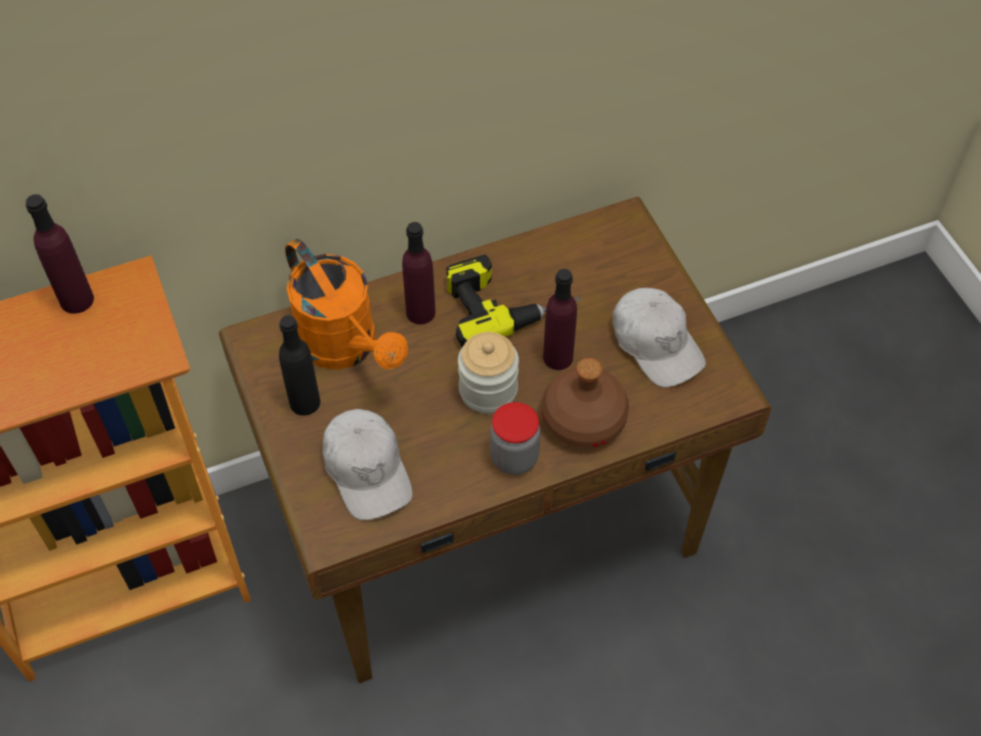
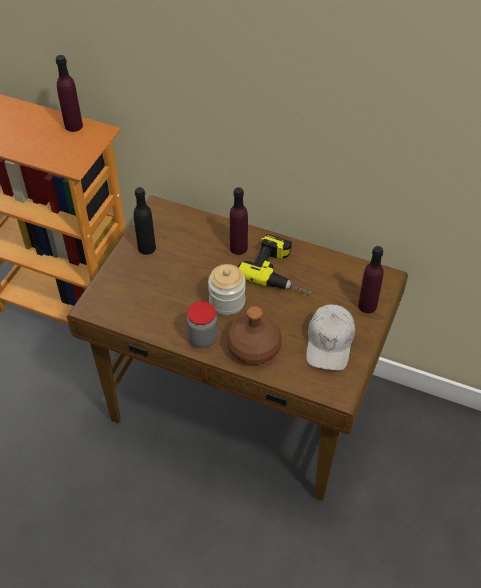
camera: 45 degrees right, 5 degrees down
orange watering can [285,239,408,370] -> none
white cap [323,409,412,520] -> none
purple bottle [543,269,577,370] -> purple bottle moved to [358,246,384,313]

